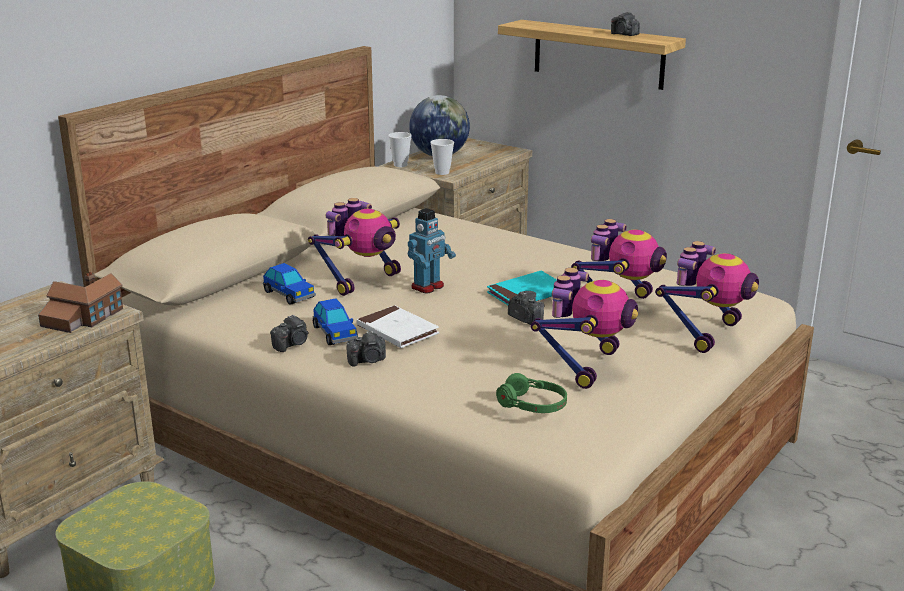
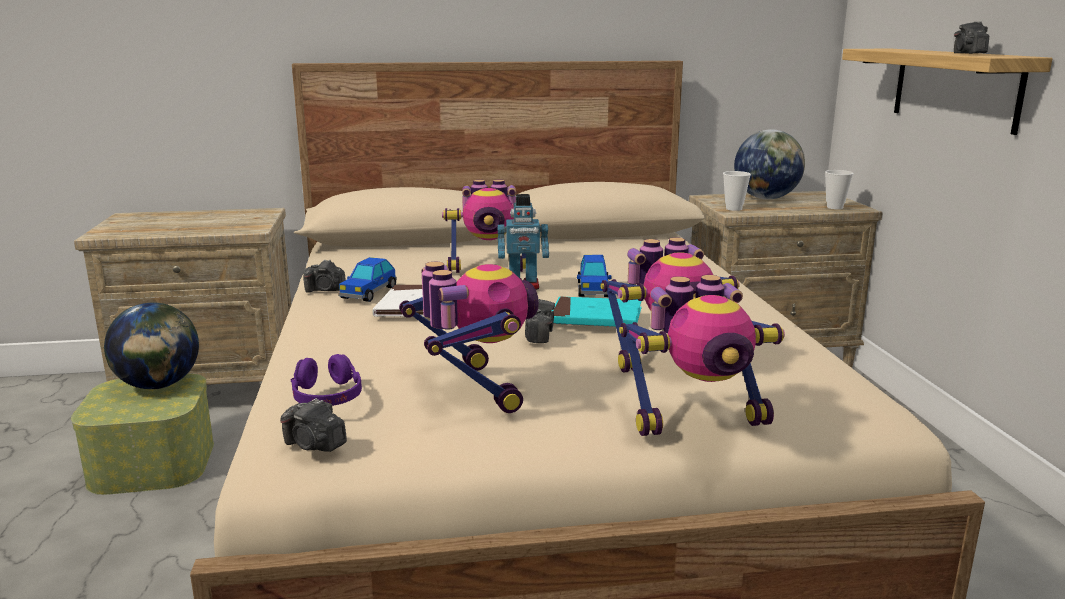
camera: 45 degrees right, 5 degrees down
toy house [38,272,123,333] -> none
toy car [263,263,316,305] -> toy car moved to [577,255,612,297]
camera [346,330,386,367] -> camera moved to [280,398,347,452]
cup [388,132,412,167] -> cup moved to [825,170,853,209]
green headphones [496,373,567,413] -> purple headphones [291,354,362,406]
toy robot [530,268,638,389] -> toy robot turned 90 degrees counterclockwise [399,262,539,413]
none -> globe [104,302,199,389]

